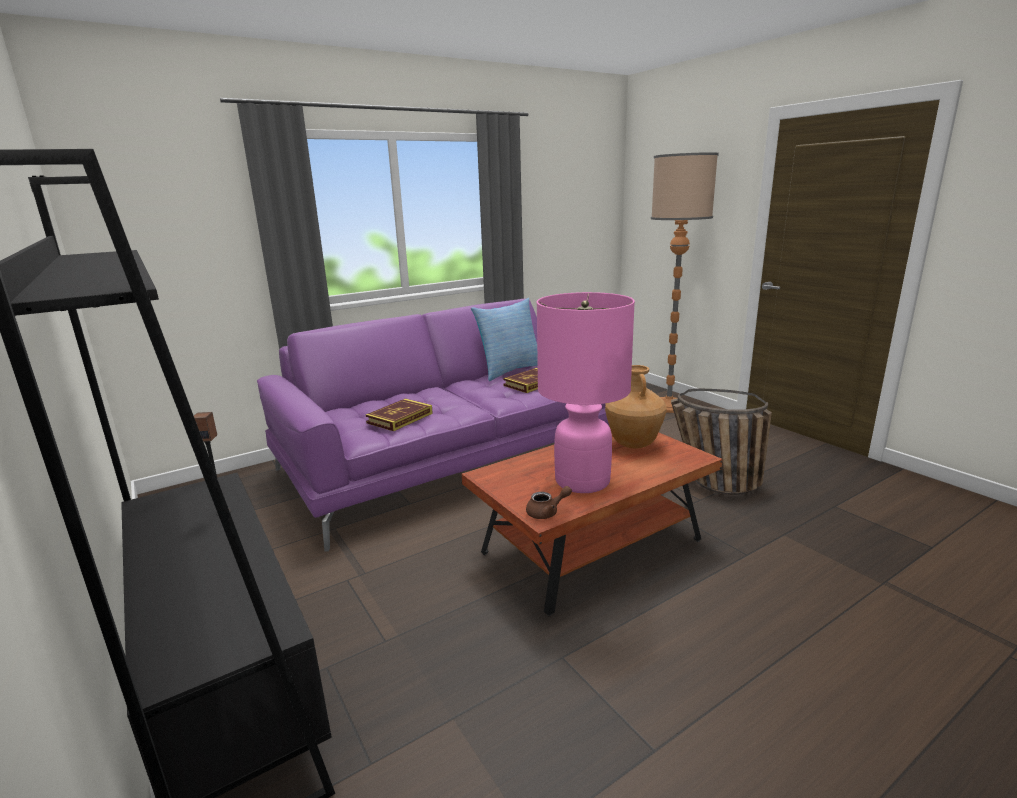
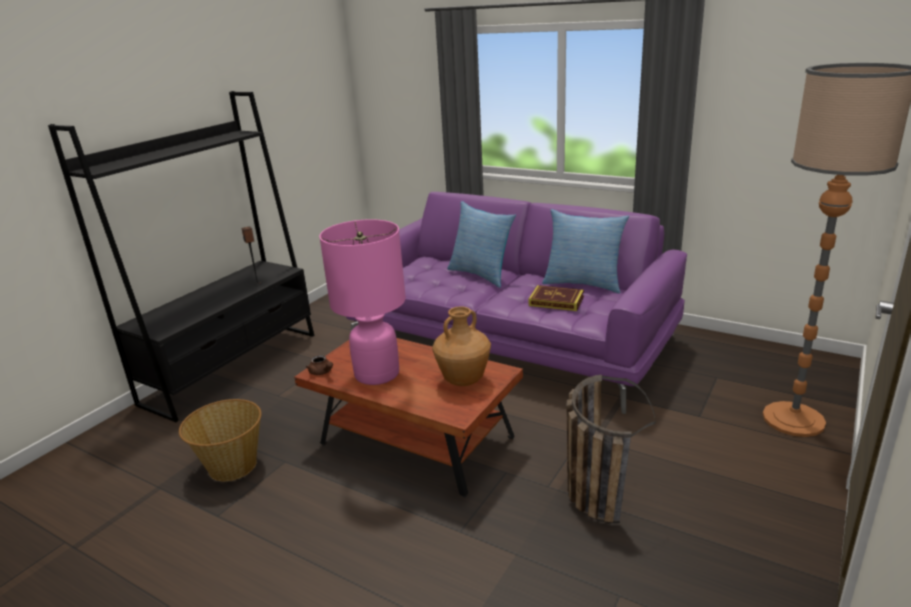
camera: 65 degrees right, 5 degrees up
book [366,398,433,431] -> none
none -> basket [179,399,261,481]
none -> pillow [447,201,516,288]

